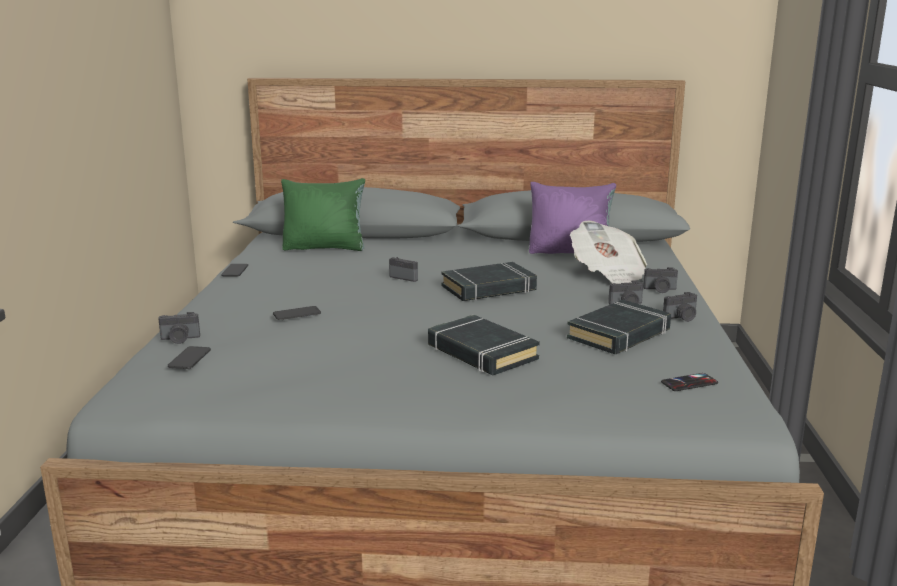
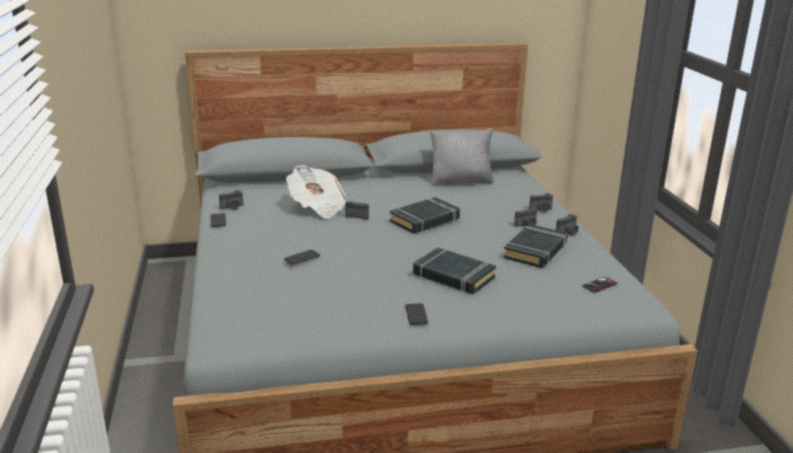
camera: 15 degrees left, 5 degrees up
camera [158,312,200,344] -> camera moved to [219,190,243,210]
phone [168,346,211,369] -> phone moved to [405,304,428,325]
green pillow [281,178,365,251] -> none
purple pillow [529,182,616,254] -> grey pillow [430,128,494,185]
newspaper [570,221,647,284] -> newspaper moved to [286,165,346,219]

